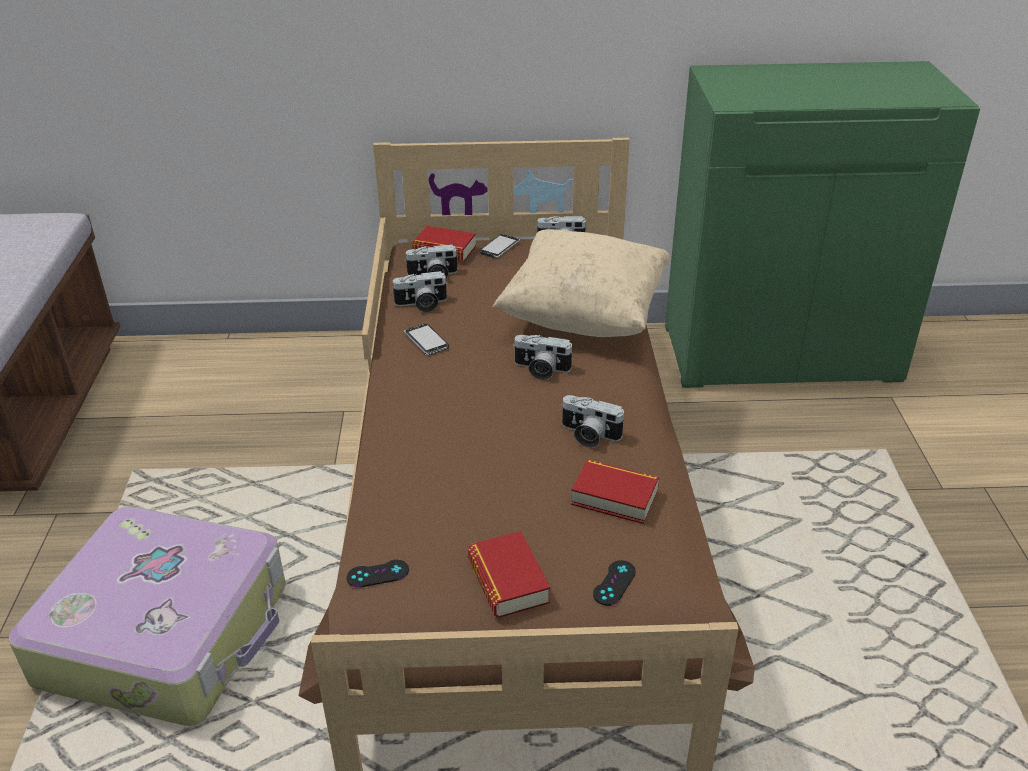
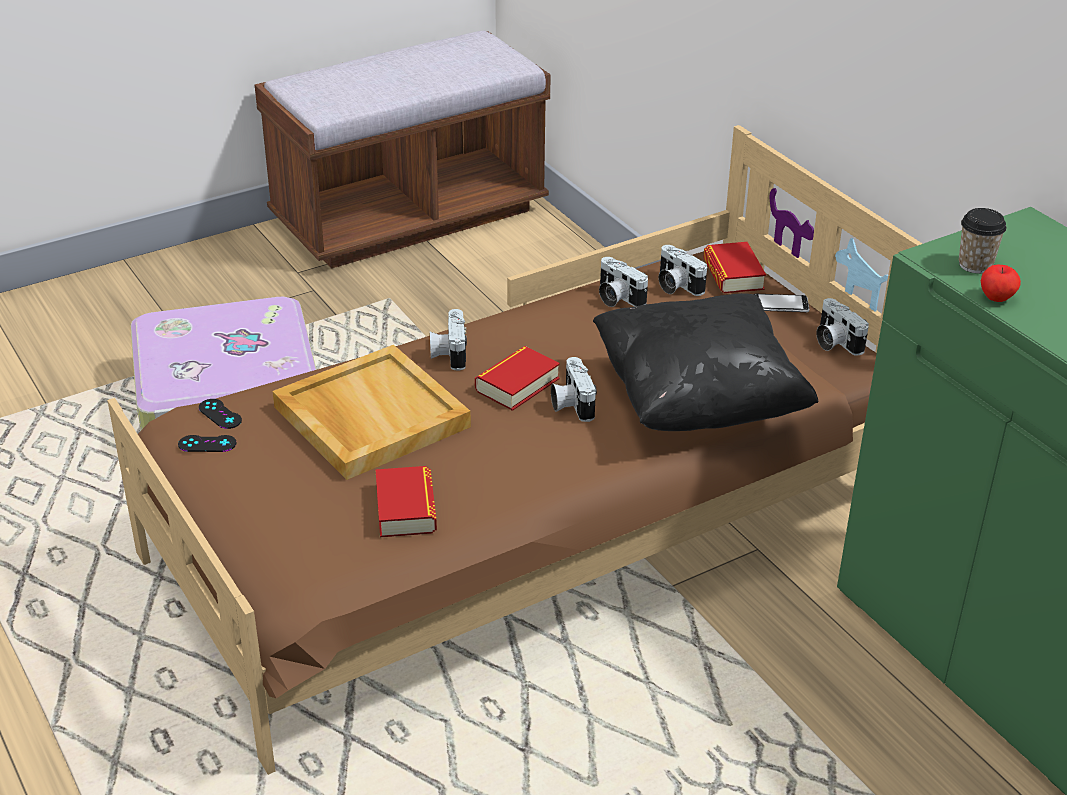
camera: 60 degrees right, 0 degrees up
phone [404,323,449,355] -> none
book [468,531,550,618] -> book moved to [475,346,560,411]
beige pillow [493,229,671,337] -> black pillow [593,293,818,431]
camera [561,395,625,448] -> camera moved to [430,309,467,370]
black game controller [593,560,636,606] -> black game controller moved to [178,435,236,452]
none -> beige tray [272,345,471,480]
none -> cup [959,208,1006,274]
none -> apple [981,265,1021,302]

